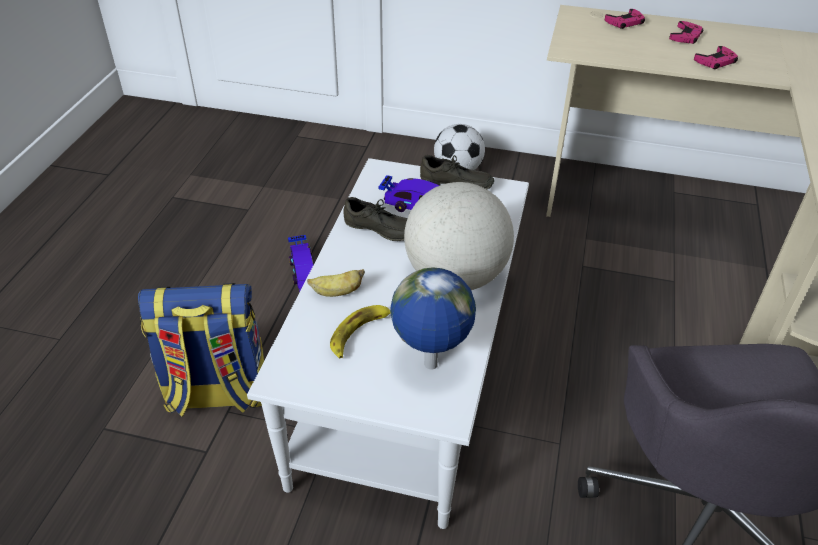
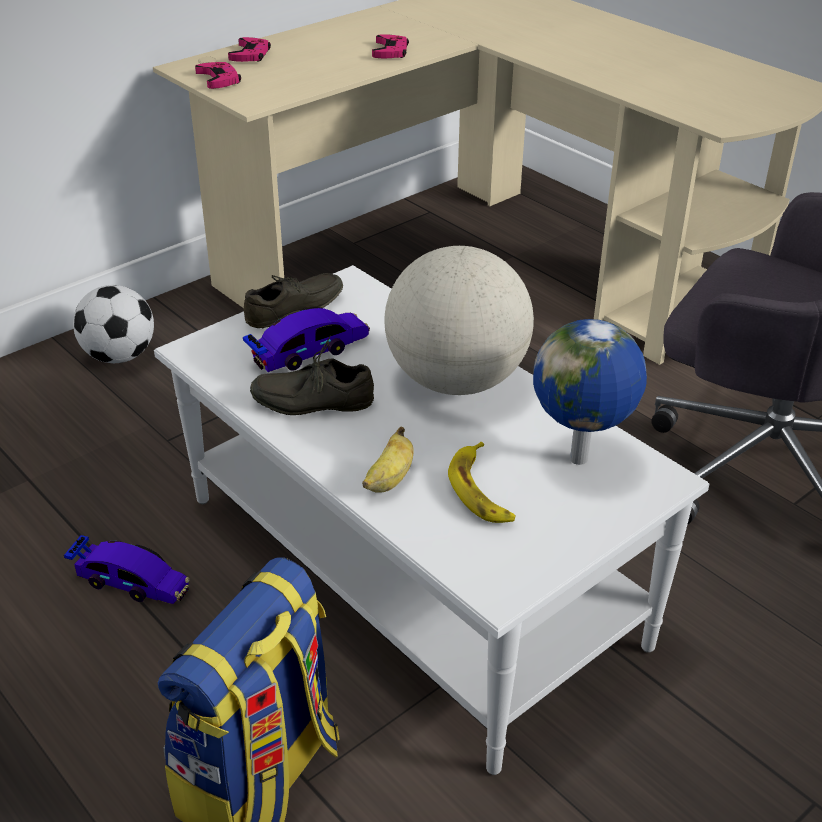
camera: 55 degrees left, 5 degrees down
grey shoe [344,197,407,241] -> grey shoe turned 150 degrees counterclockwise [250,336,374,415]
pink game controller [669,21,703,44] -> pink game controller moved to [195,62,241,89]

